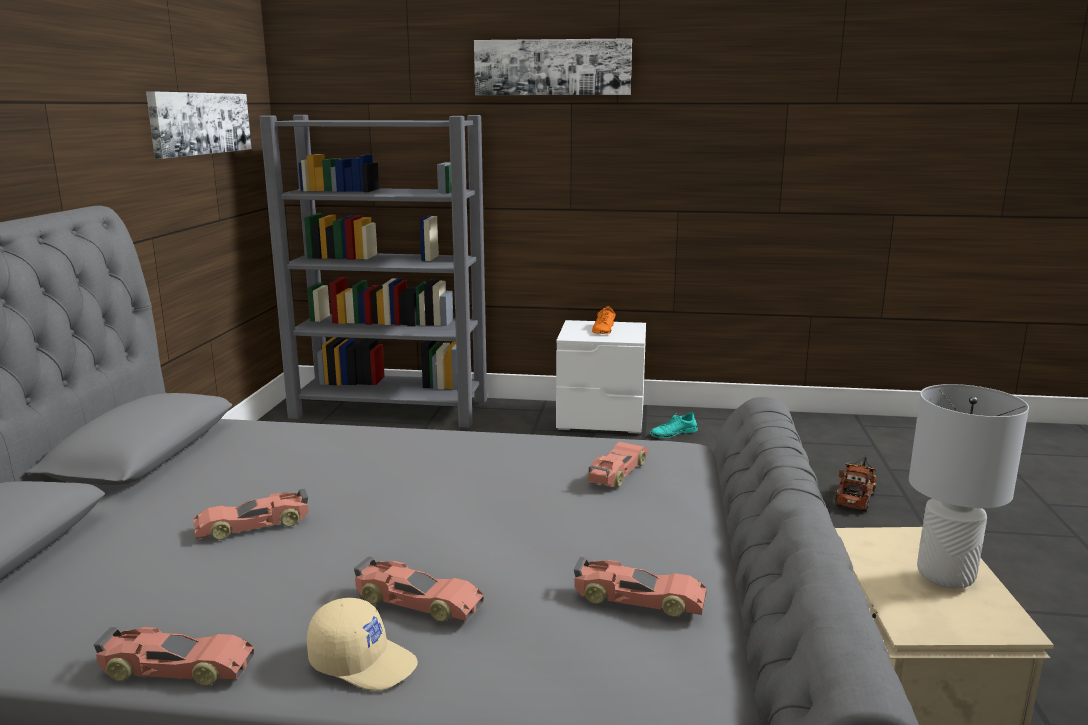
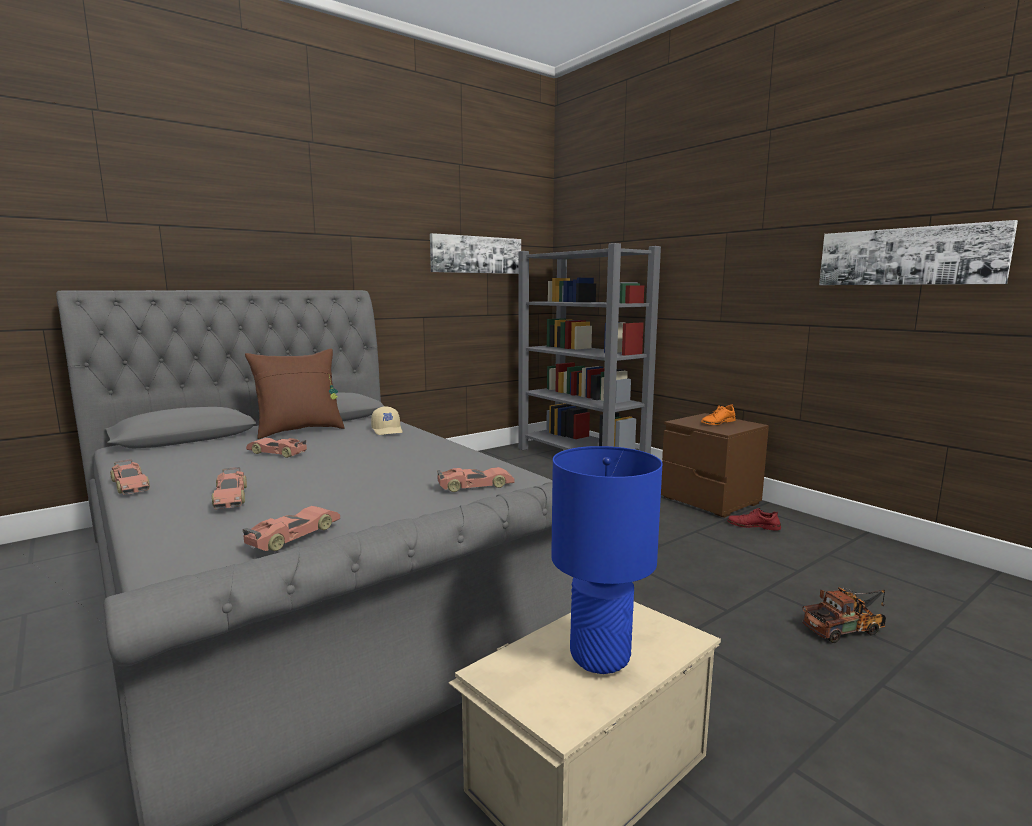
camera: 45 degrees right, 5 degrees down
beige cap [307,598,418,690] -> beige cap moved to [371,406,402,435]
picture [474,38,632,95] -> picture moved to [819,220,1018,285]
white nightstand [556,320,646,434] -> brown nightstand [661,413,769,518]
toy car [574,557,706,617] -> toy car turned 120 degrees counterclockwise [242,506,340,551]
turquoise shoe [650,412,698,438] -> red shoe [727,508,781,531]
grey table lamp [909,384,1029,589] -> blue table lamp [551,446,662,674]
none -> brown pillow [245,349,345,439]

